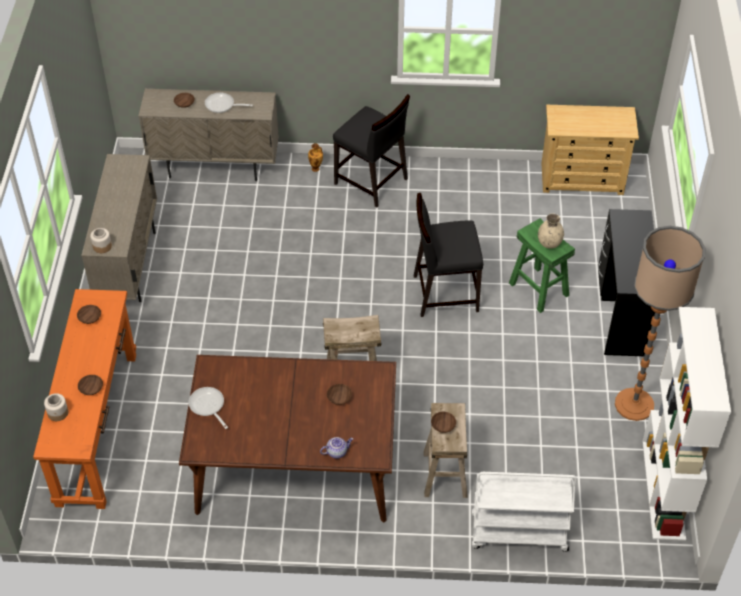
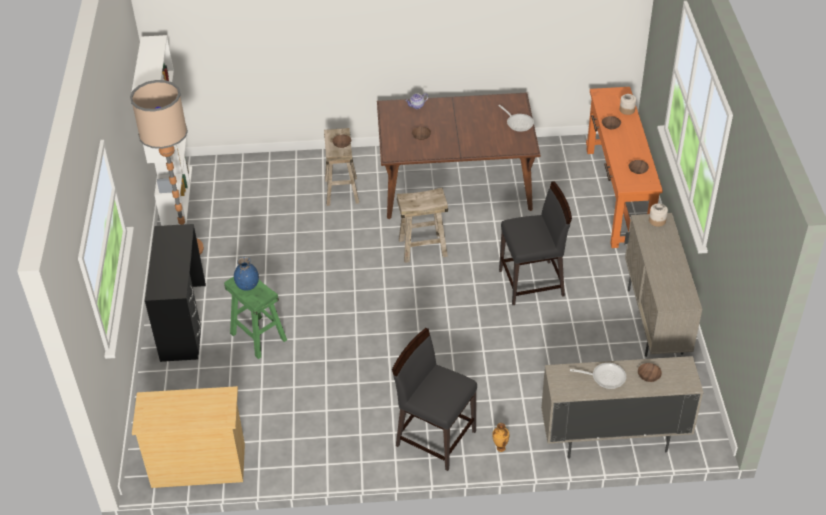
camera: 175 degrees right, 5 degrees down
black chair [414,193,483,317] -> black chair moved to [499,181,572,305]
white cart [472,472,576,552] -> none
beige vase [538,213,564,249] -> blue vase [234,257,259,291]

